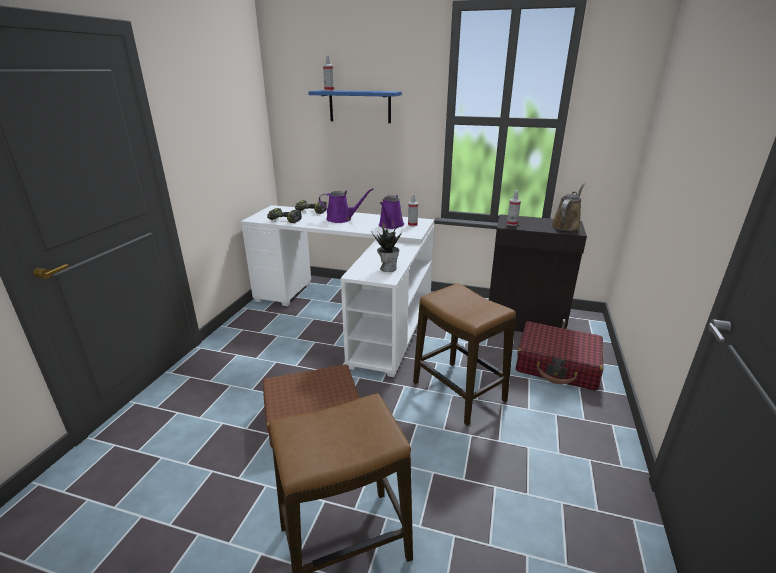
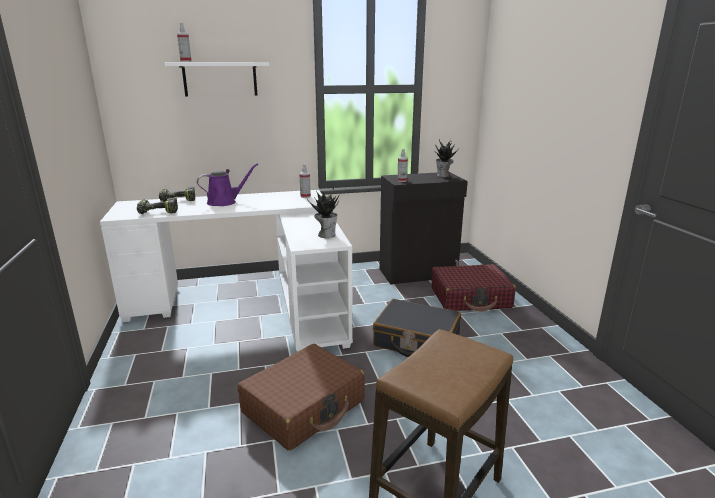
camera: 30 degrees left, 5 degrees down
blue shelf [308,90,402,123] -> white shelf [164,62,269,97]
purple watering can [379,195,404,229] -> none
stool [413,283,516,425] -> black suitcase [373,299,461,357]
brown watering can [551,183,585,231] -> potted plant [435,139,460,178]

